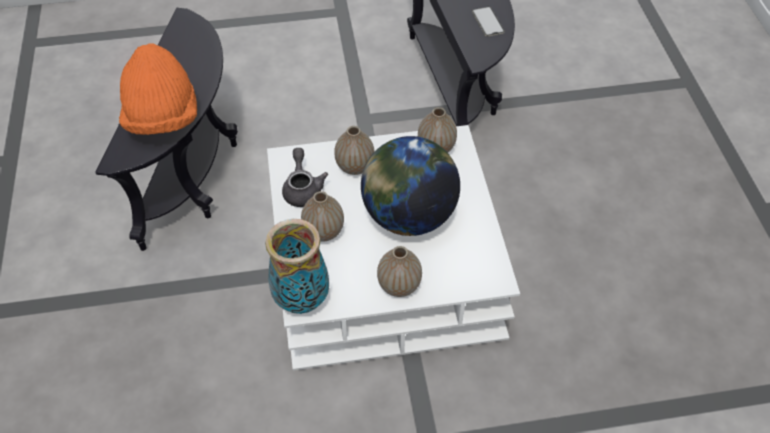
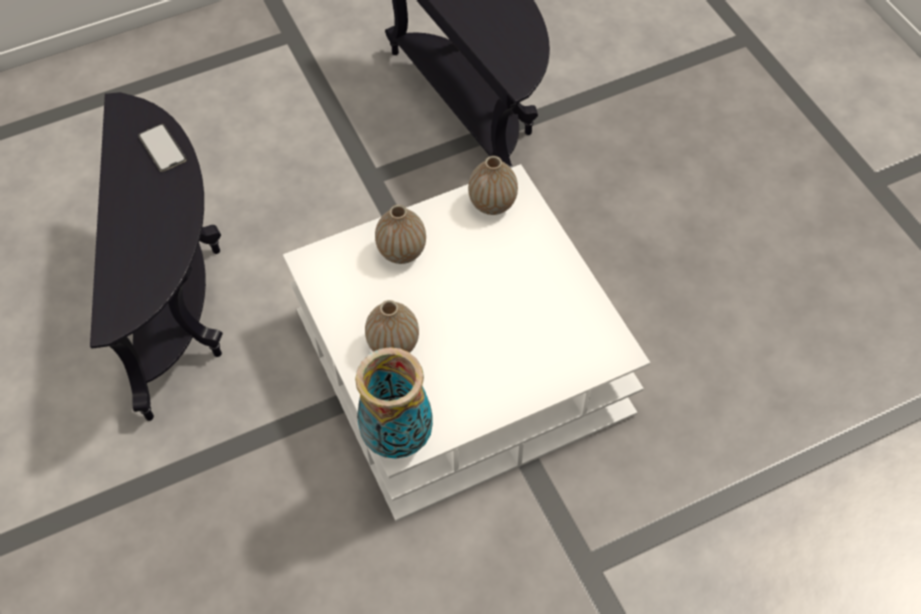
camera: 15 degrees left, 5 degrees up
orange hat [119,43,197,135] -> none
grey teapot [282,148,328,207] -> none
globe [361,136,460,236] -> none
vase [377,246,422,297] -> none
phone [472,7,505,36] -> phone moved to [138,124,187,172]

